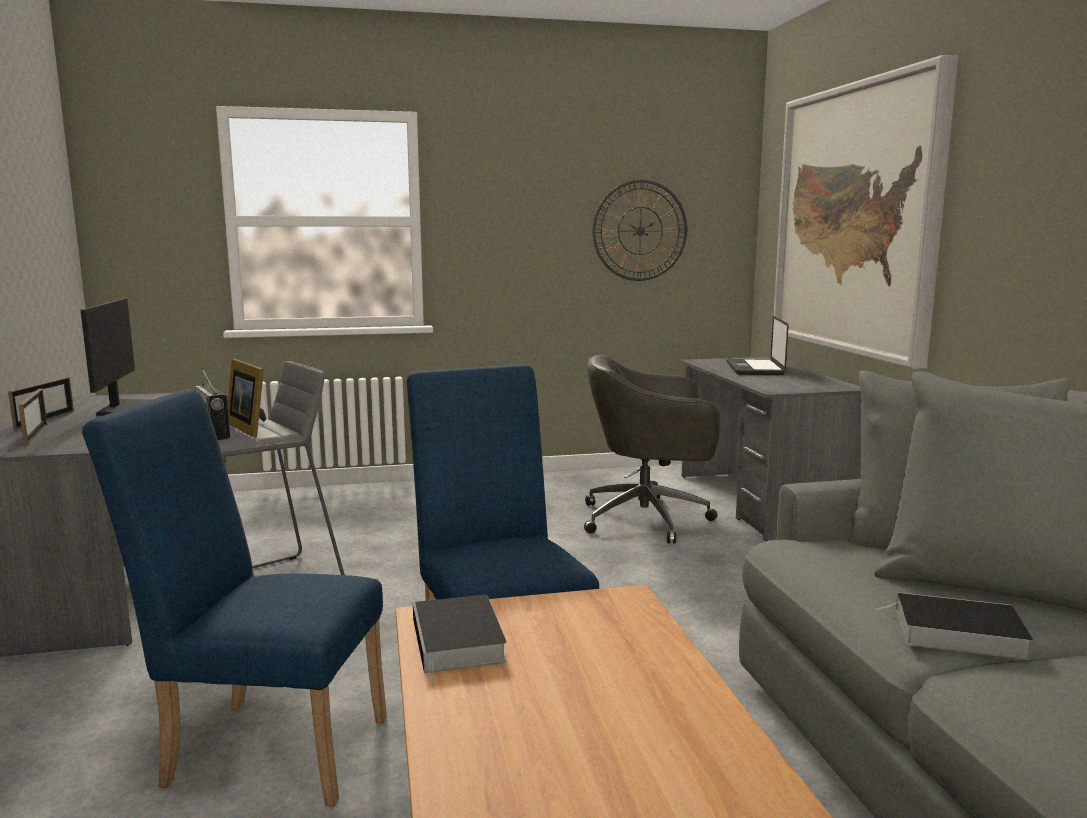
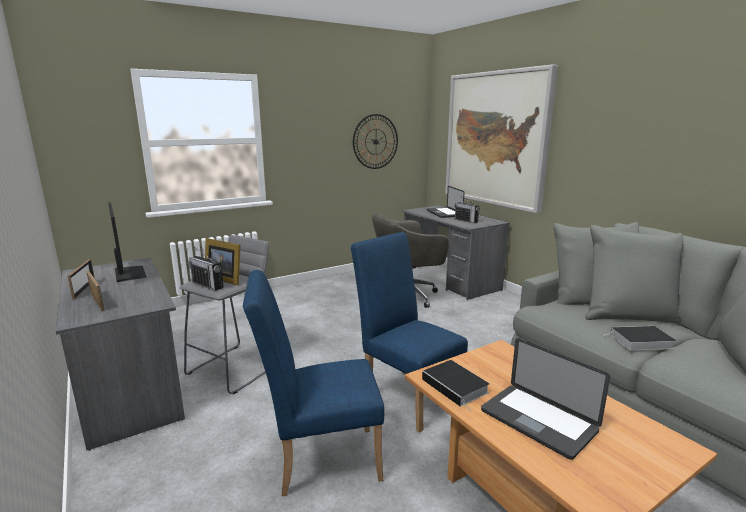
camera: 20 degrees left, 5 degrees up
none -> radio [454,197,480,223]
none -> laptop [481,338,610,460]

